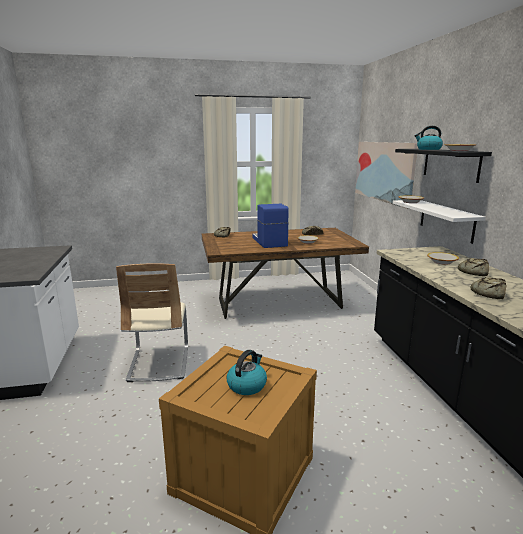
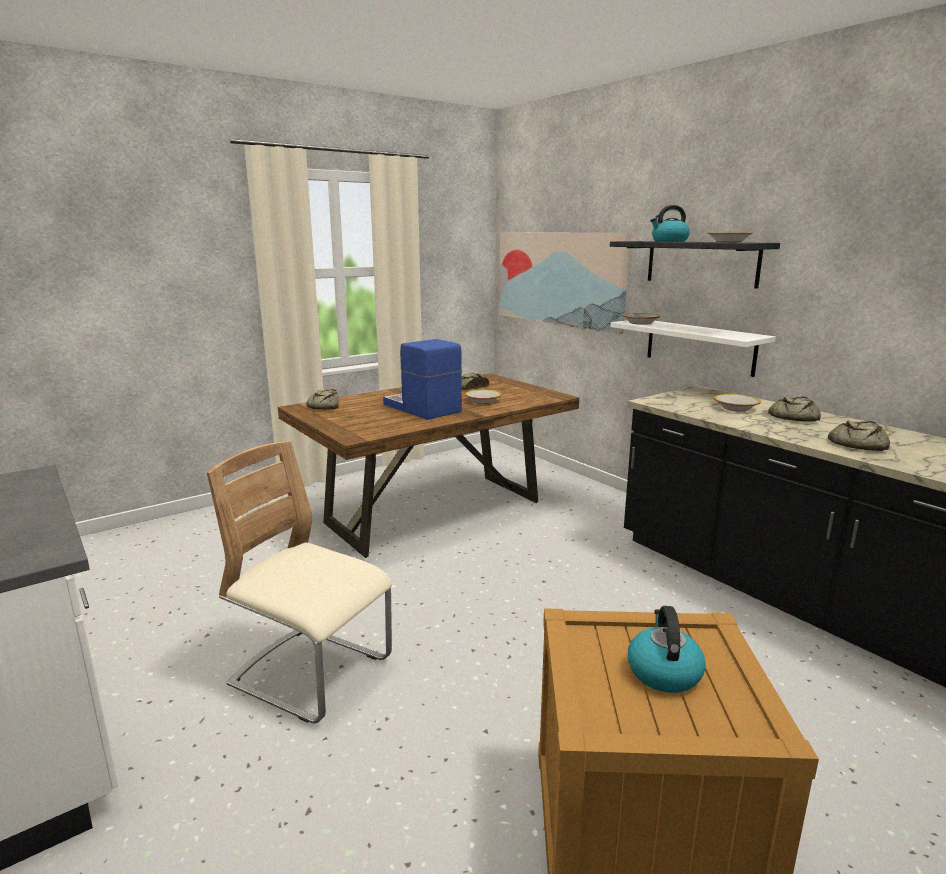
camera: 25 degrees left, 0 degrees up
beige chair [116,263,188,382] -> beige chair turned 150 degrees clockwise [207,441,392,723]

